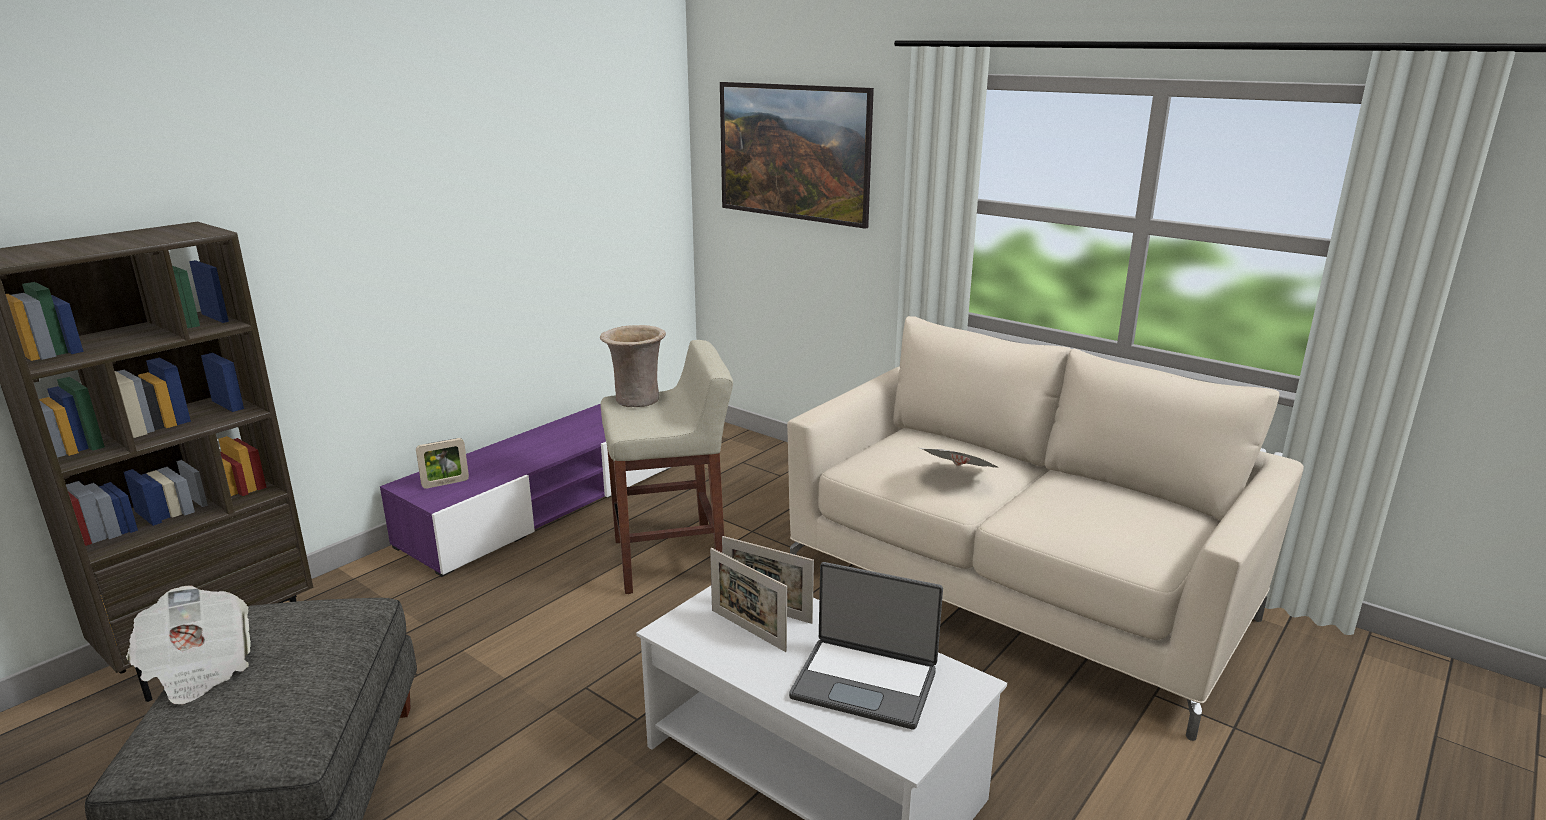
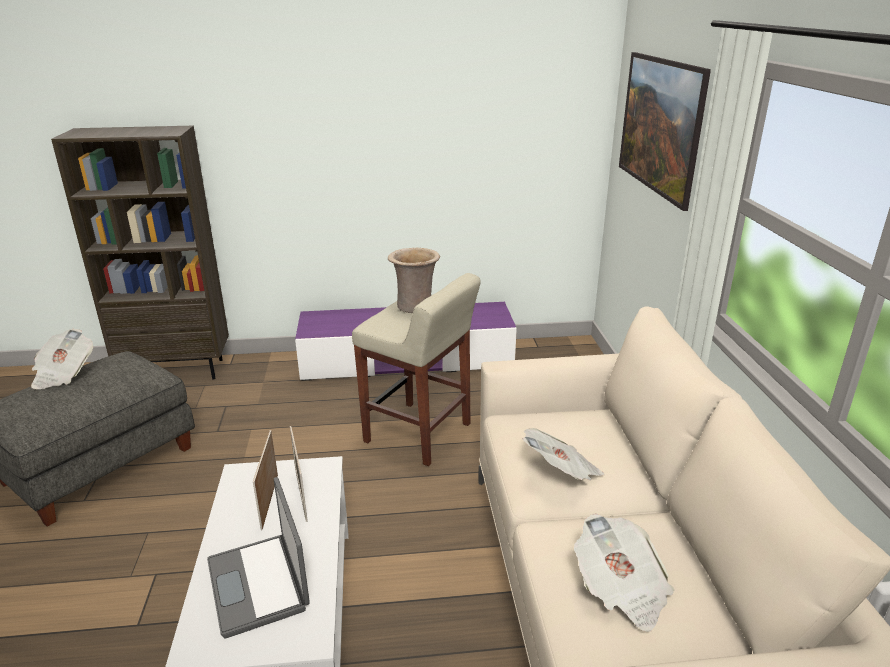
camera: 45 degrees right, 5 degrees up
picture frame [416,438,469,489] -> none
none -> newspaper [574,513,674,632]

